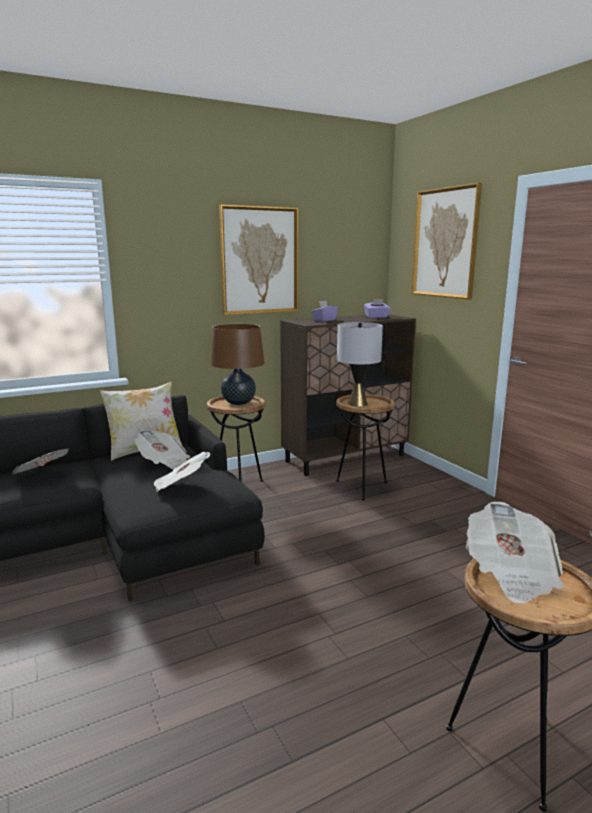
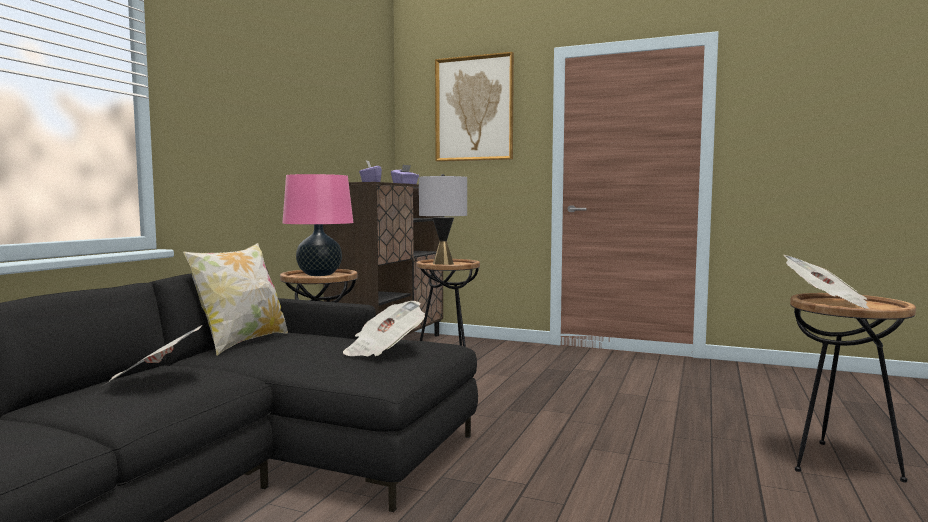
camera: 40 degrees left, 10 degrees down
newspaper [134,430,190,469] -> none
brown table lamp [210,324,265,405] -> pink table lamp [282,174,353,276]
picture [219,205,298,315] -> none

